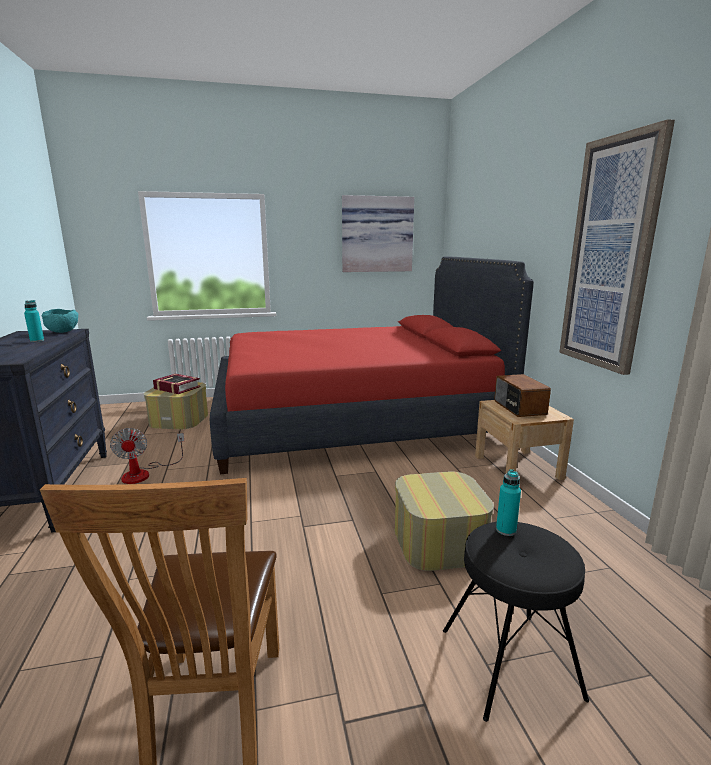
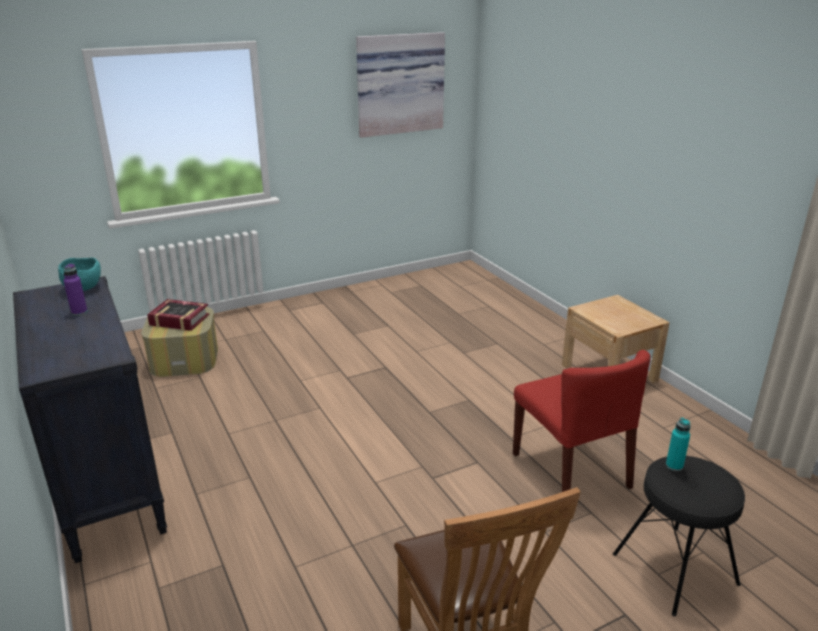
camera: 15 degrees left, 10 degrees up
turquoise bottle [24,300,44,342] -> purple bottle [63,263,88,316]
fan [110,428,184,484] -> none
red bed [210,256,534,474] -> none
ottoman [395,472,494,571] -> red chair [513,350,651,492]
radio [494,374,551,417] -> none
picture [559,119,675,375] -> none

